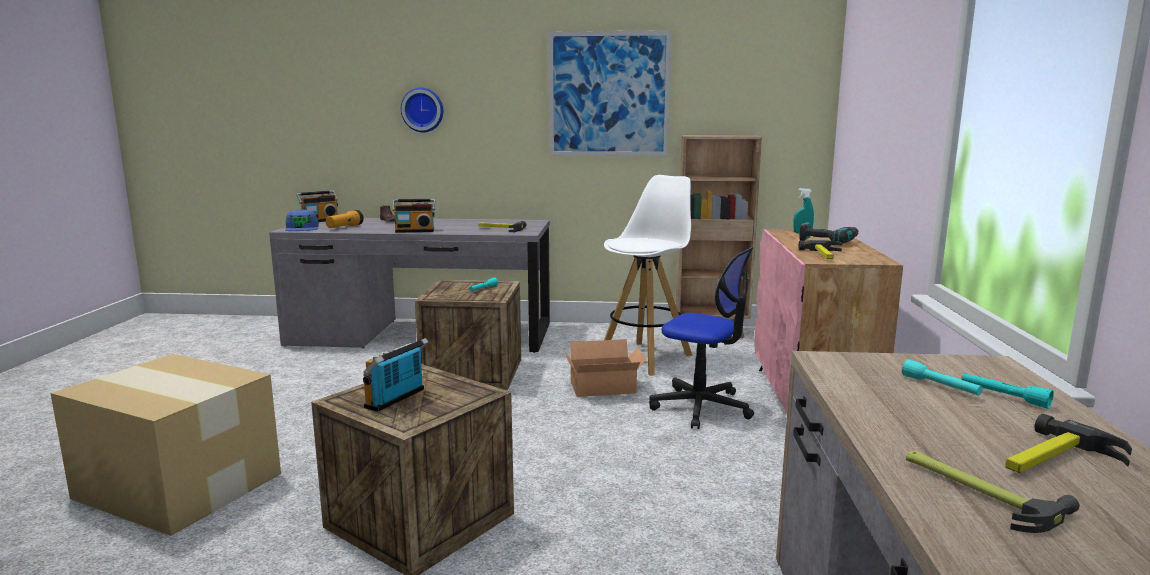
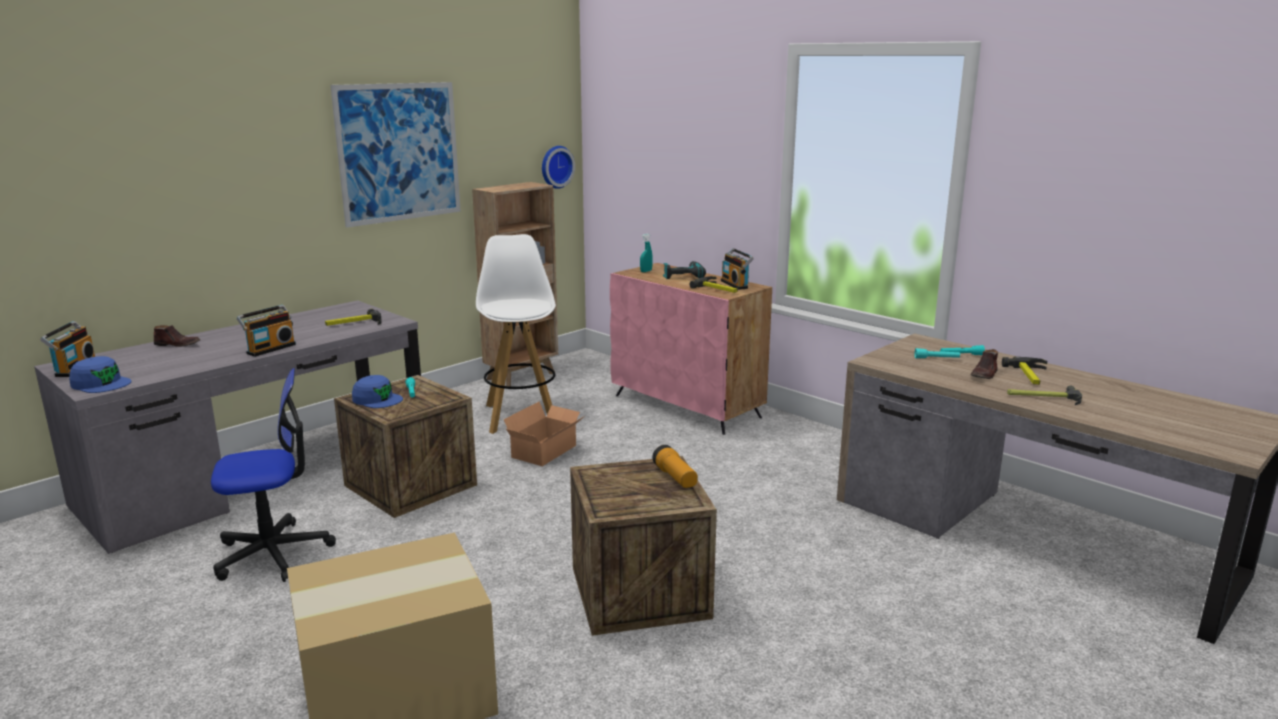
camera: 50 degrees left, 5 degrees up
flashlight [326,210,364,228] -> flashlight moved to [652,445,698,488]
radio [363,338,429,412] -> radio moved to [721,248,754,290]
wall clock [401,88,443,132] -> wall clock moved to [542,146,575,189]
office chair [649,247,754,429] -> office chair moved to [211,368,336,582]
none -> blue cap [352,375,403,408]
none -> brown shoe [971,349,998,379]

